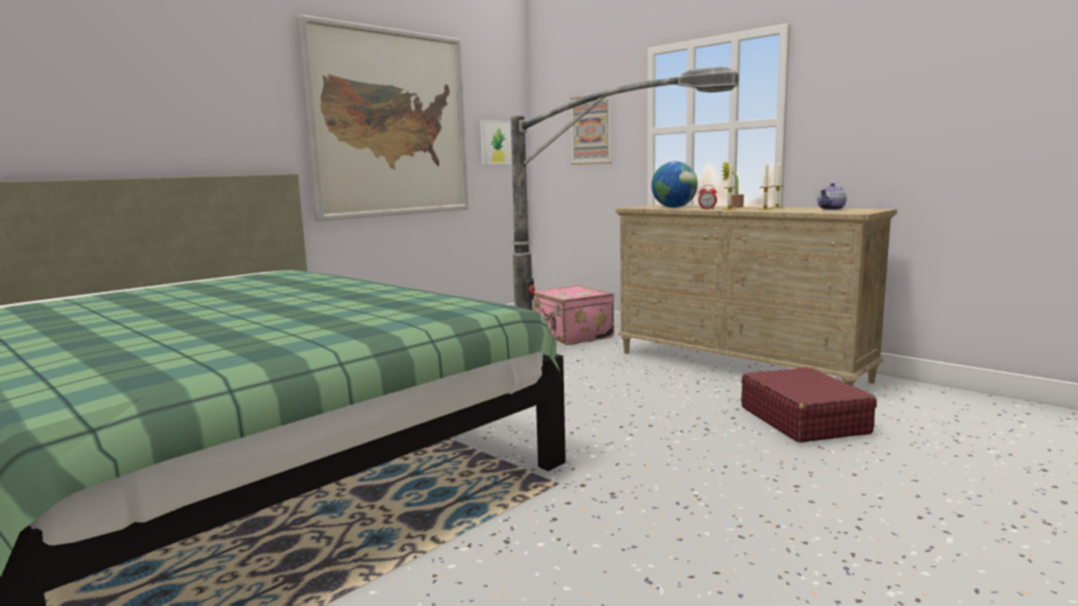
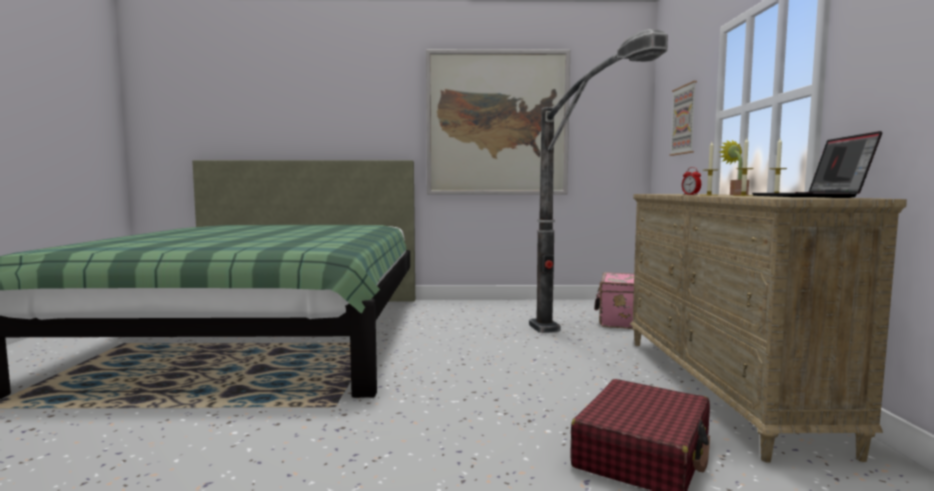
camera: 45 degrees right, 5 degrees down
picture [480,120,512,164] -> none
globe [651,161,698,208] -> none
teapot [818,183,847,210] -> laptop [752,131,882,198]

